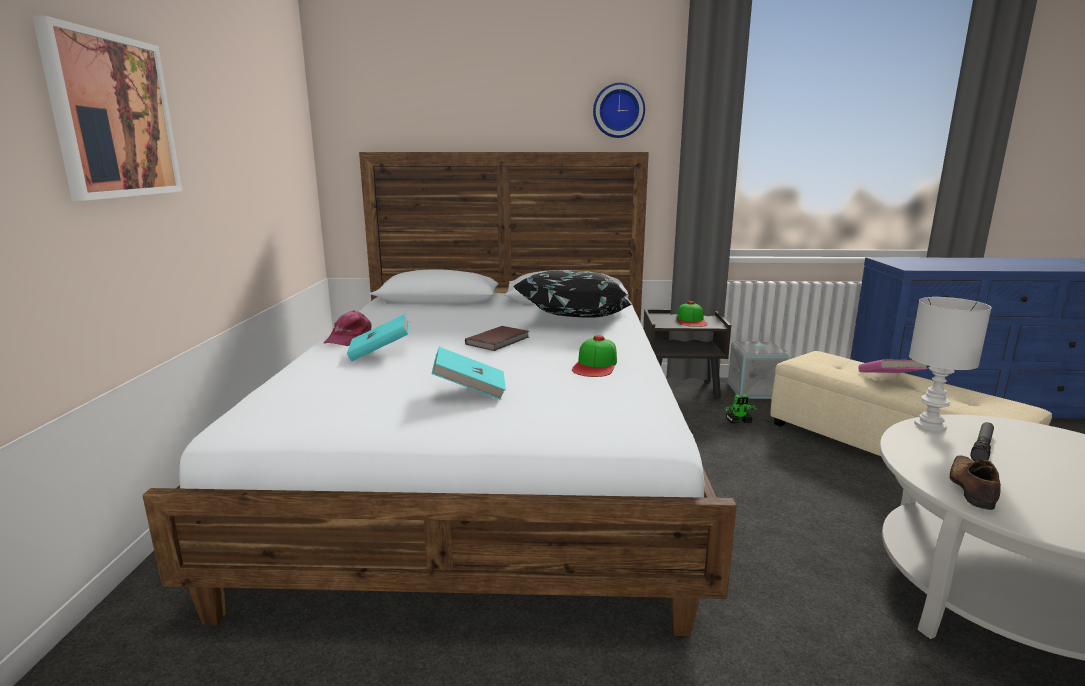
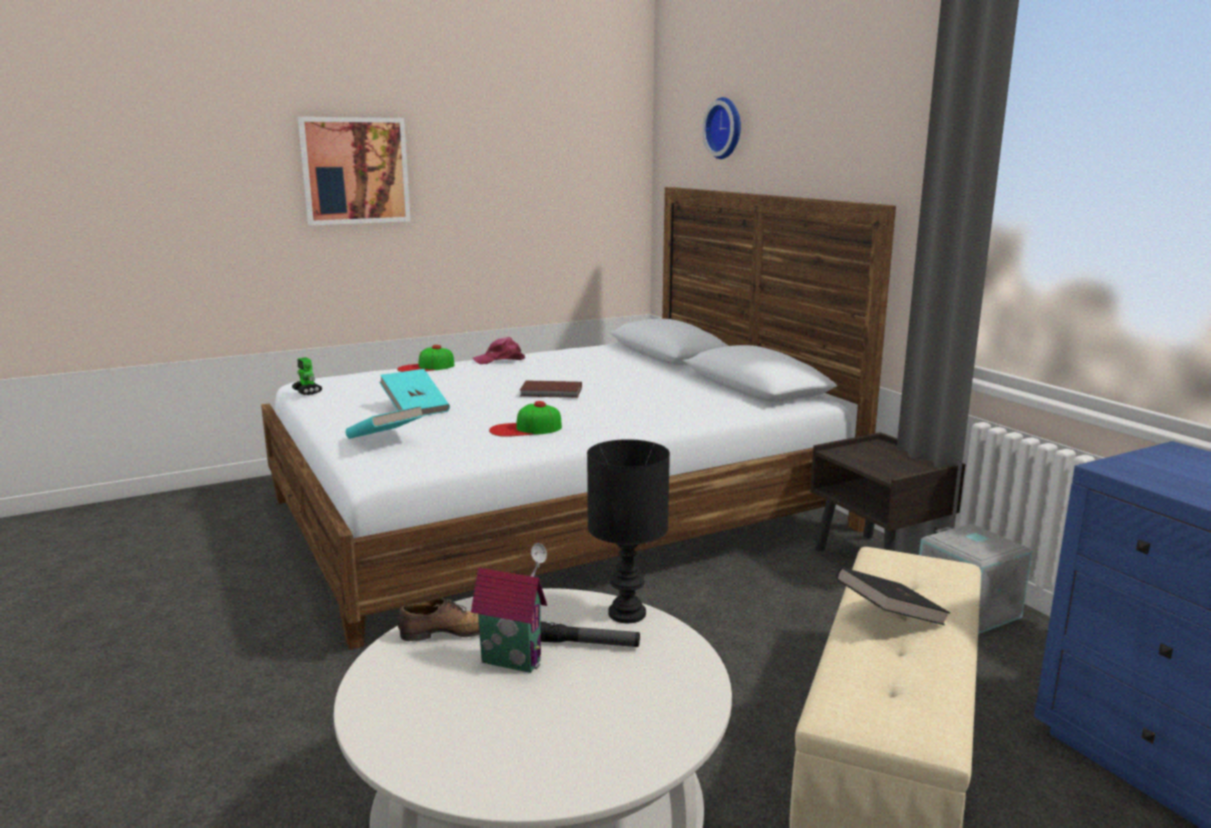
camera: 60 degrees right, 0 degrees up
turquoise book [347,314,409,361] -> turquoise book moved to [346,406,424,439]
black pillow [514,270,632,318] -> none
wall clock [593,83,645,138] -> wall clock moved to [702,97,741,159]
cap [677,301,708,327] -> cap moved to [397,345,454,372]
toy robot [724,394,757,423] -> toy robot moved to [292,357,322,395]
pink book [858,359,928,373] -> black book [837,567,950,625]
white table lamp [909,297,992,432] -> black table lamp [587,439,670,623]
none -> toy house [471,543,547,673]

